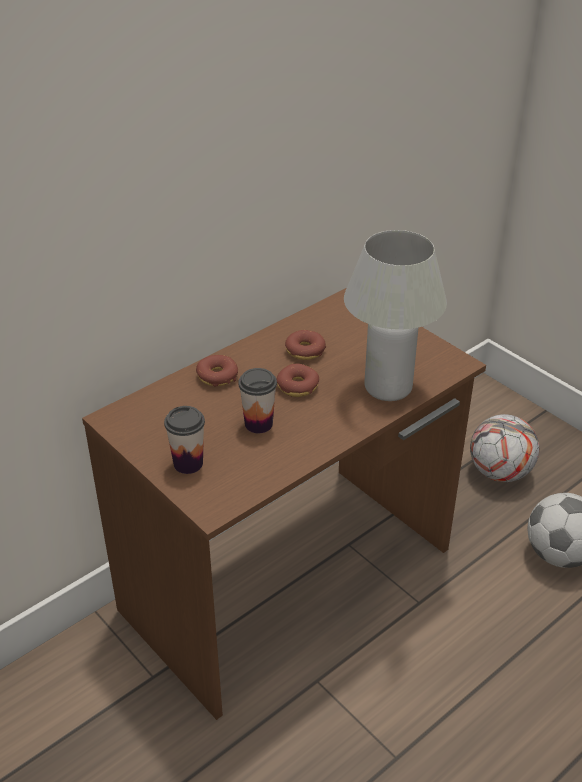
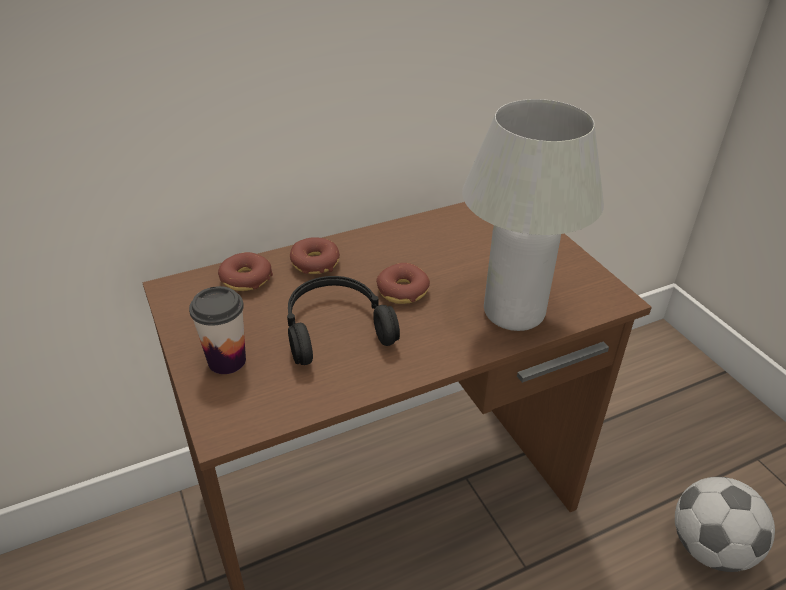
camera: 15 degrees right, 0 degrees up
cup [238,368,277,433] -> black headphones [287,276,400,365]
donut [285,330,326,360] -> donut moved to [218,252,273,291]
football [470,414,540,482] -> none

